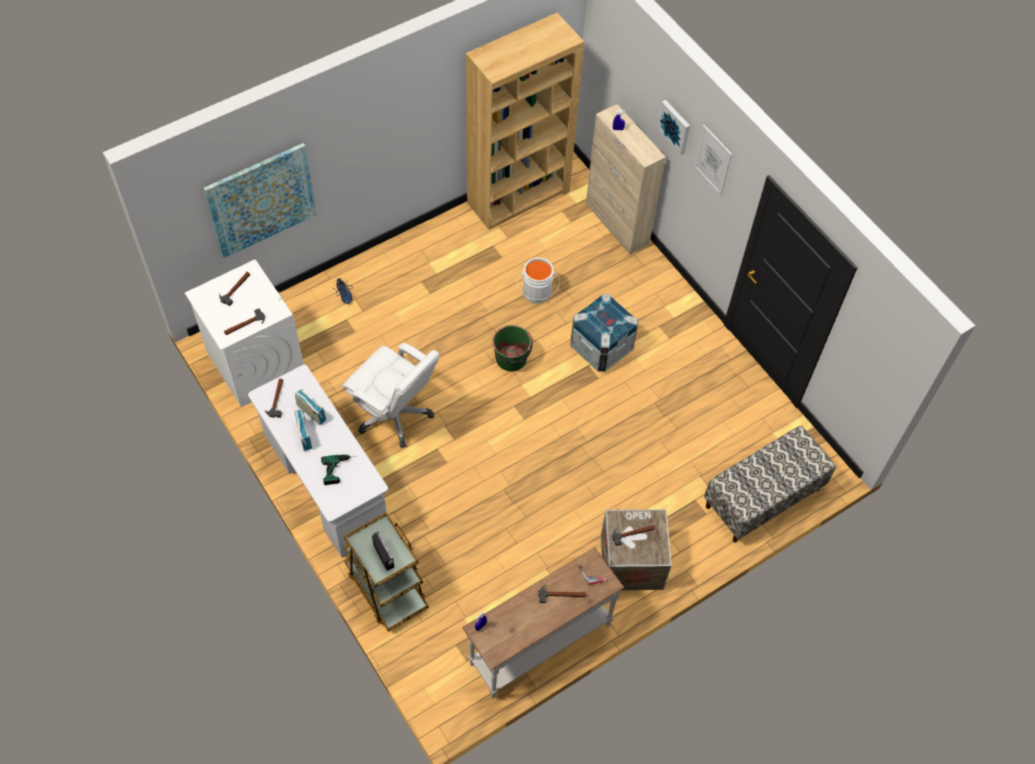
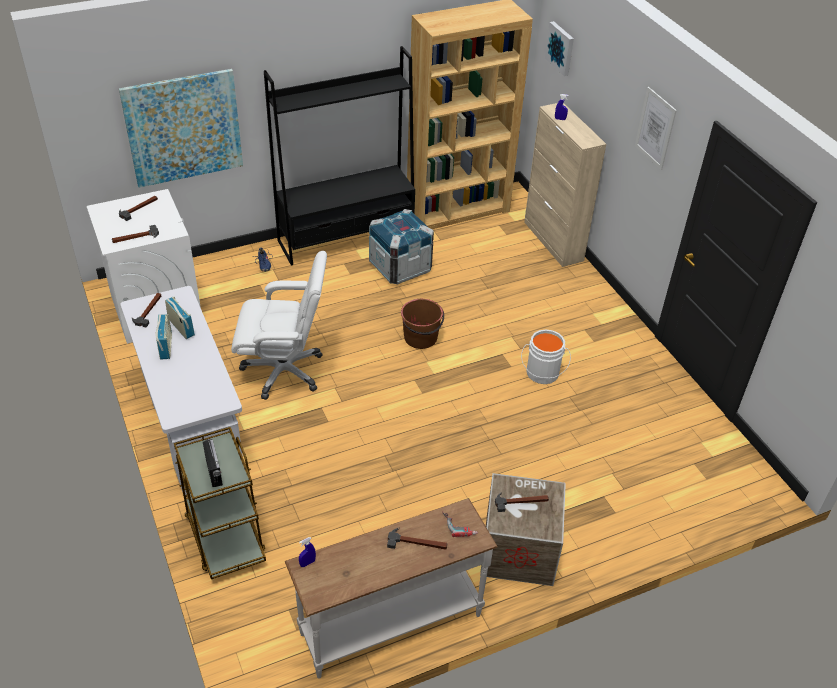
camera: 10 degrees right, 15 degrees down
power drill [321,455,356,485] -> none
white office chair [342,343,440,448] -> white office chair turned 45 degrees counterclockwise [231,251,327,400]
green bucket [492,325,533,371] -> brown bucket [401,299,444,349]
white bucket [517,258,560,303] -> white bucket moved to [521,329,571,384]
crate [571,294,638,372] -> crate moved to [369,209,434,284]
picture [657,100,690,155] -> picture moved to [545,21,574,76]
bench [704,426,836,543] -> none
none -> black bookcase [264,46,415,266]

